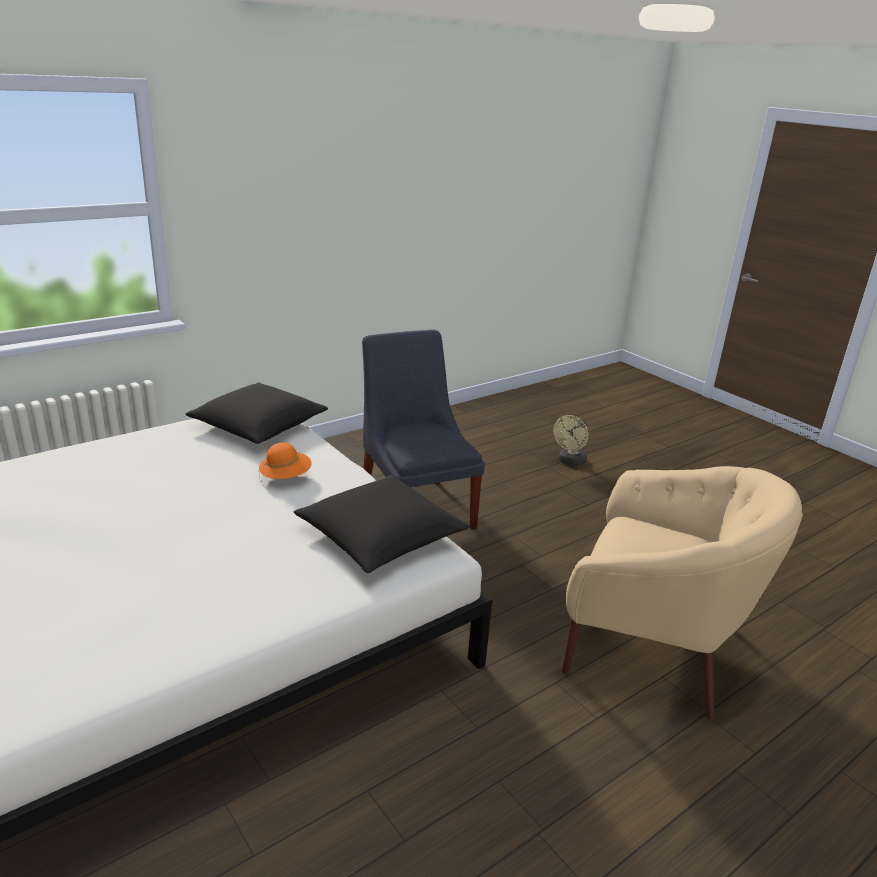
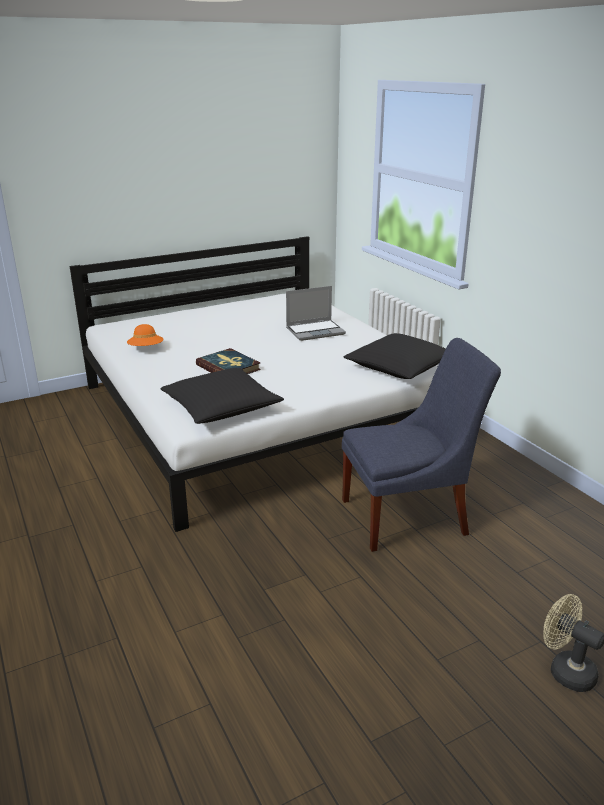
camera: 100 degrees right, 0 degrees up
orange hat [259,442,312,479] -> orange hat moved to [127,324,163,346]
beige armchair [562,466,803,721] -> none
none -> book [196,348,261,374]
none -> laptop [286,286,346,341]

